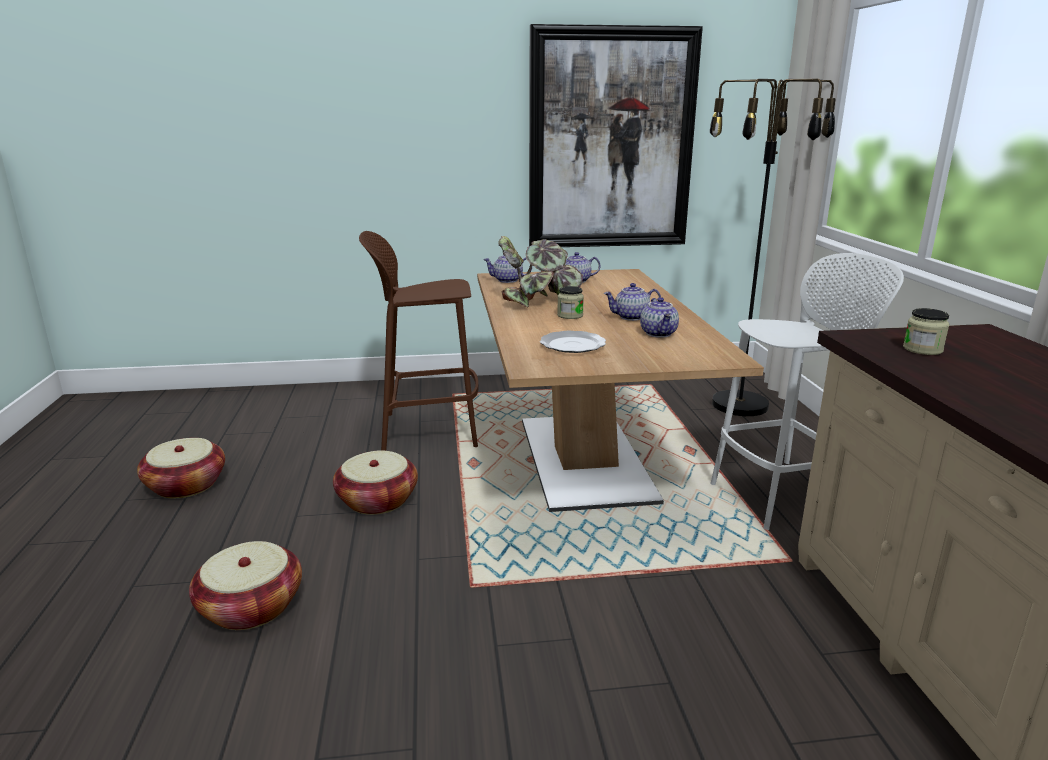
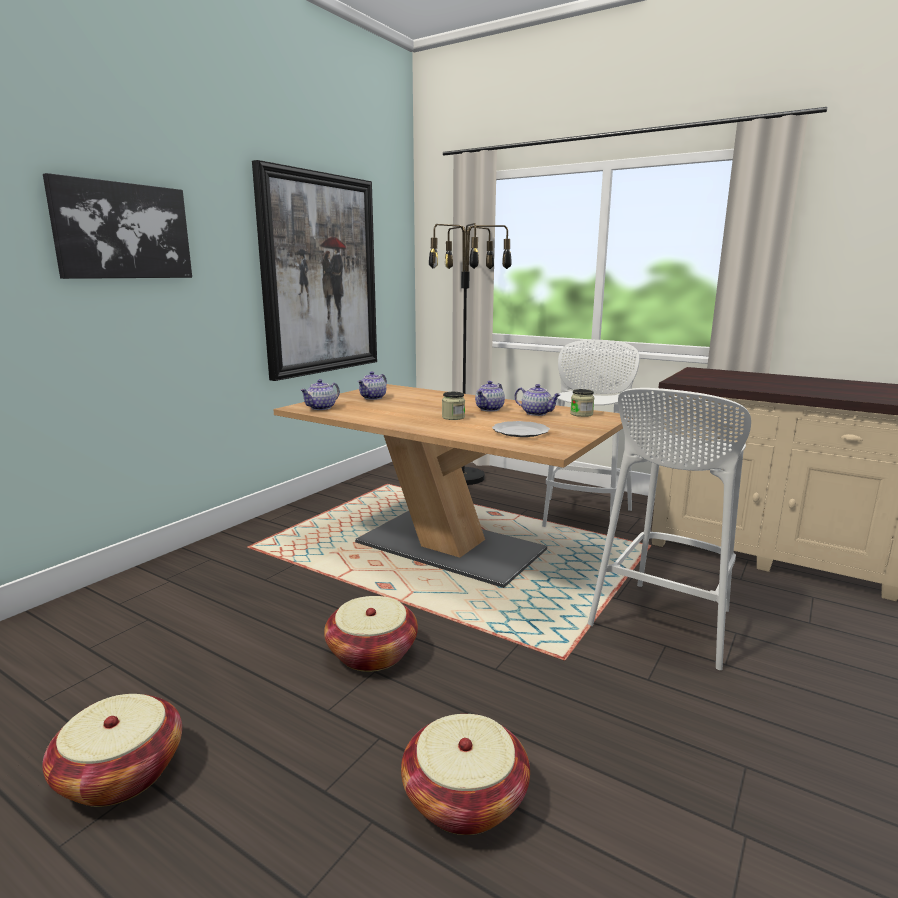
camera: 50 degrees left, 5 degrees down
brown stool [359,231,478,451] -> none
potted plant [498,236,583,307] -> none
jar [903,308,950,355] -> jar moved to [570,389,594,417]
none -> picture [43,173,192,279]
none -> white stool [588,388,751,670]

